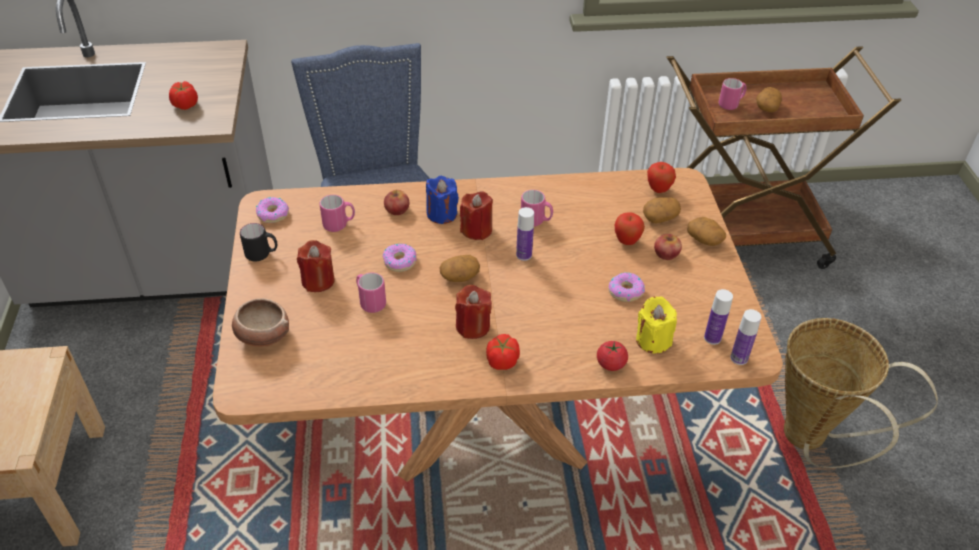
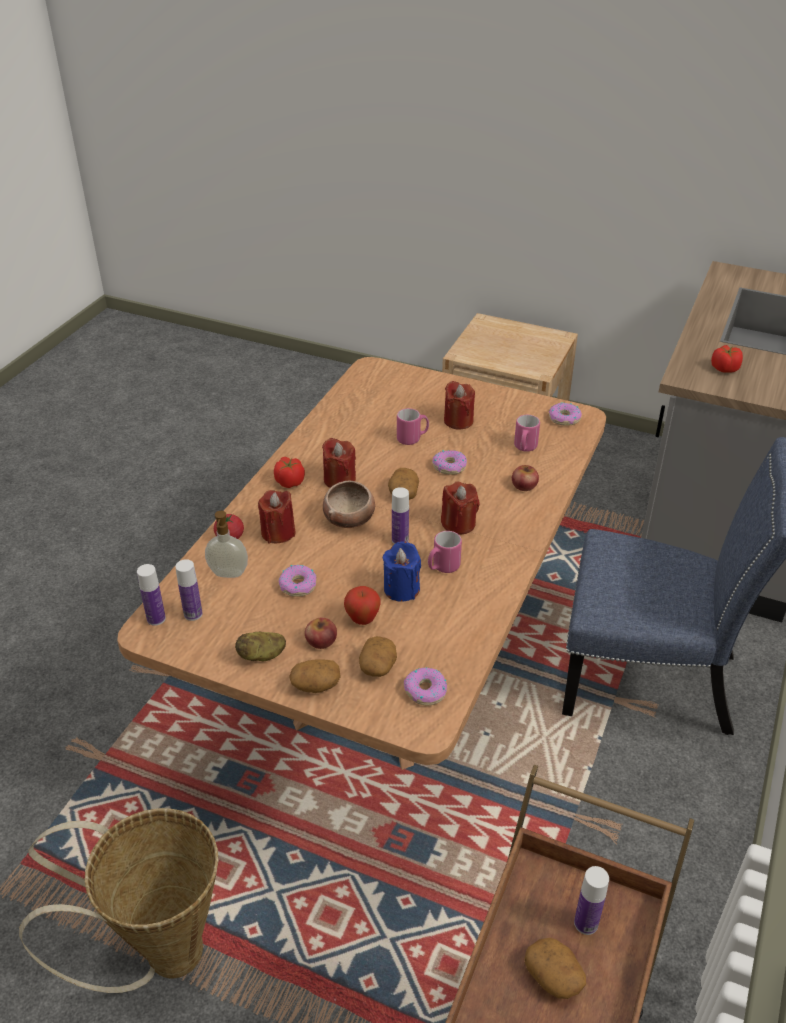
camera: 120 degrees right, 5 degrees down
bowl [232,298,289,347] -> bowl moved to [323,481,375,528]
black mug [240,223,277,261] -> none
blue candle [426,176,459,224] -> blue candle moved to [383,541,421,602]
yellow candle [636,297,677,353] -> soap dispenser [205,511,248,578]
apple [647,162,676,193] -> donut [404,667,447,705]
pink mug [719,78,747,110] -> bottle [574,866,609,935]
none -> potato [235,631,286,661]
none -> red candle [258,490,295,543]

